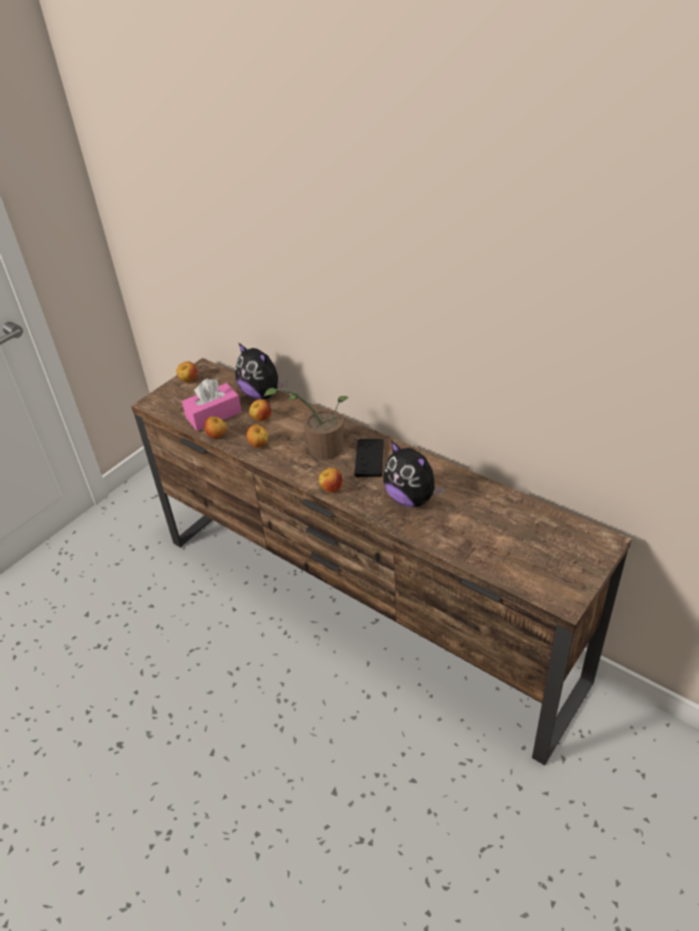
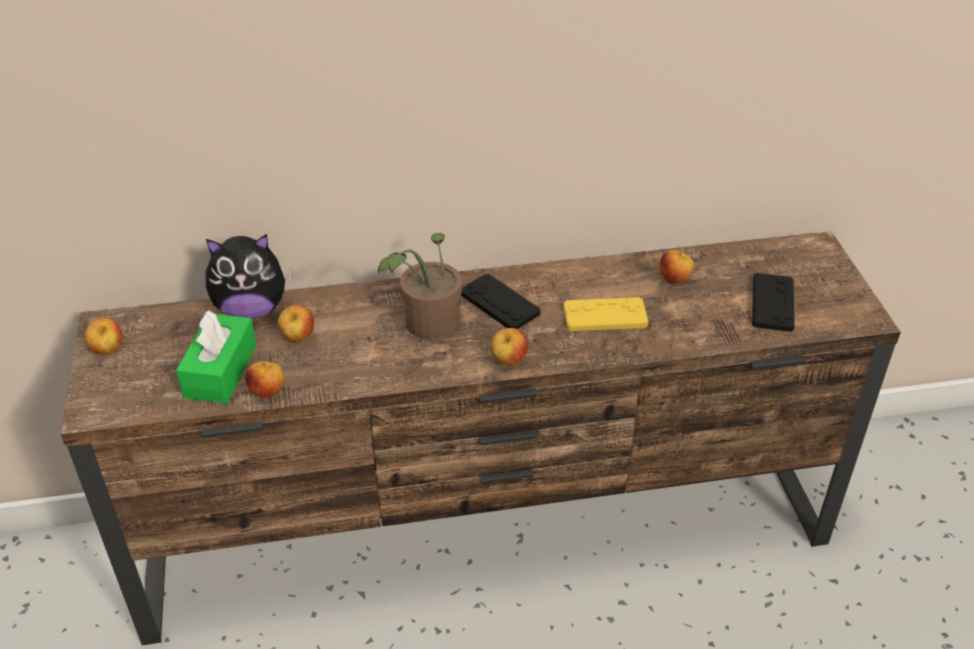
camera: 50 degrees left, 0 degrees up
pink tissue box [182,379,242,431] -> green tissue box [176,310,257,403]
apple [246,424,268,448] -> apple moved to [660,250,694,284]
plush toy [383,441,445,507] -> yellow game controller [563,297,648,331]
none -> black game controller [752,273,795,332]

